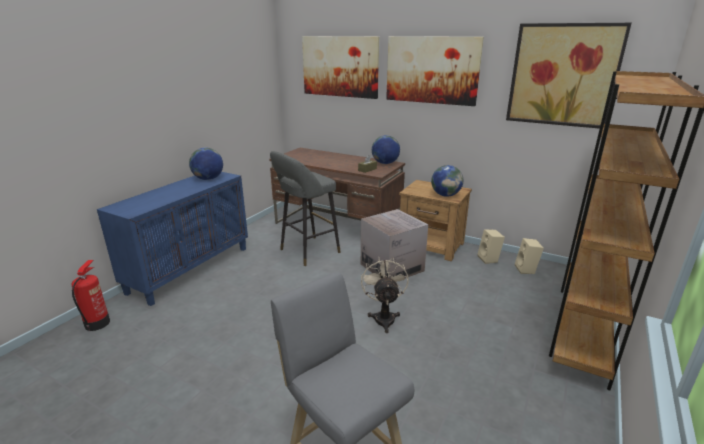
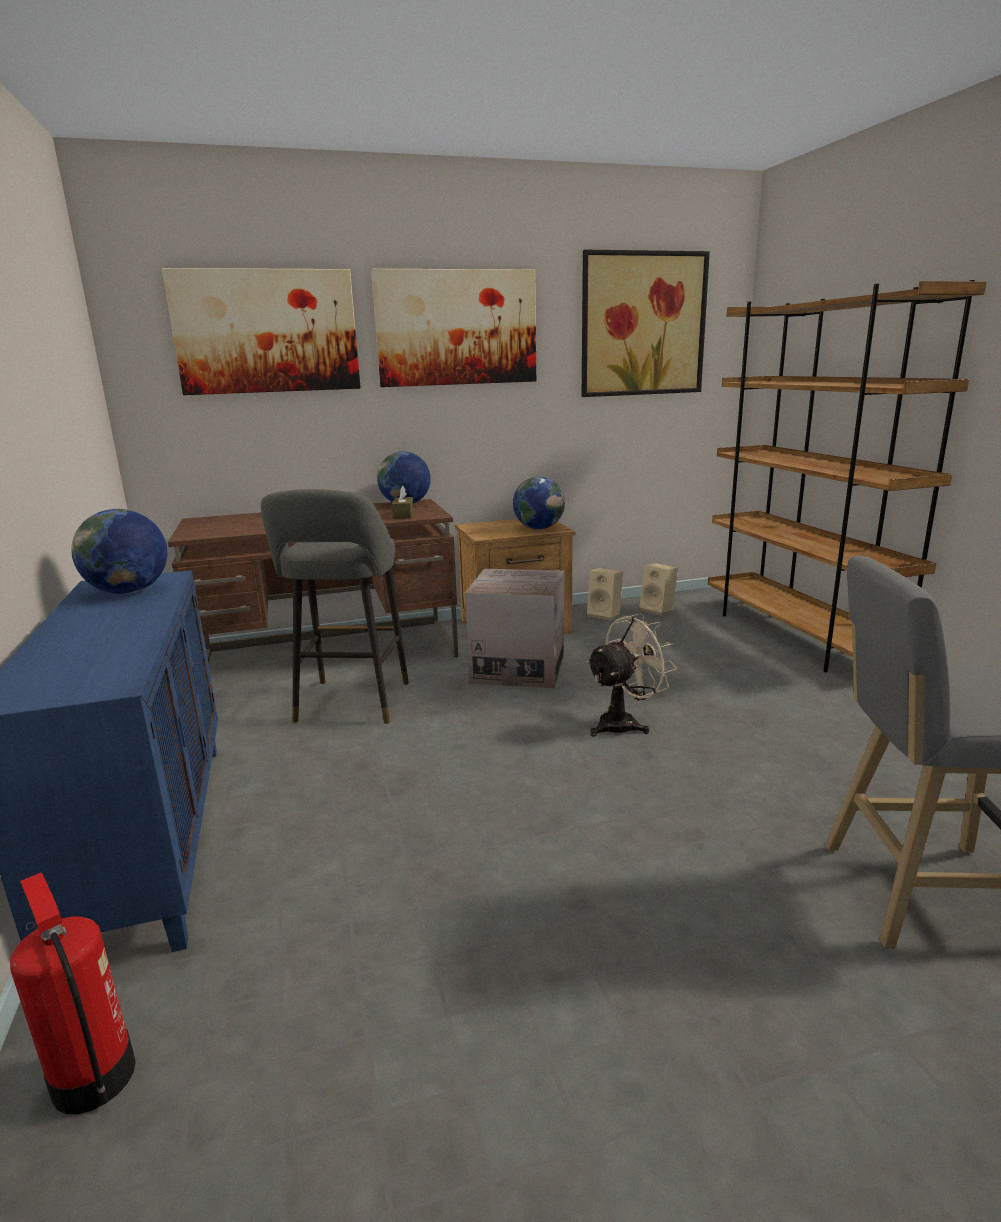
camera: 45 degrees left, 5 degrees down
beige fan [361,257,409,333] -> beige fan turned 105 degrees clockwise [586,613,677,737]

